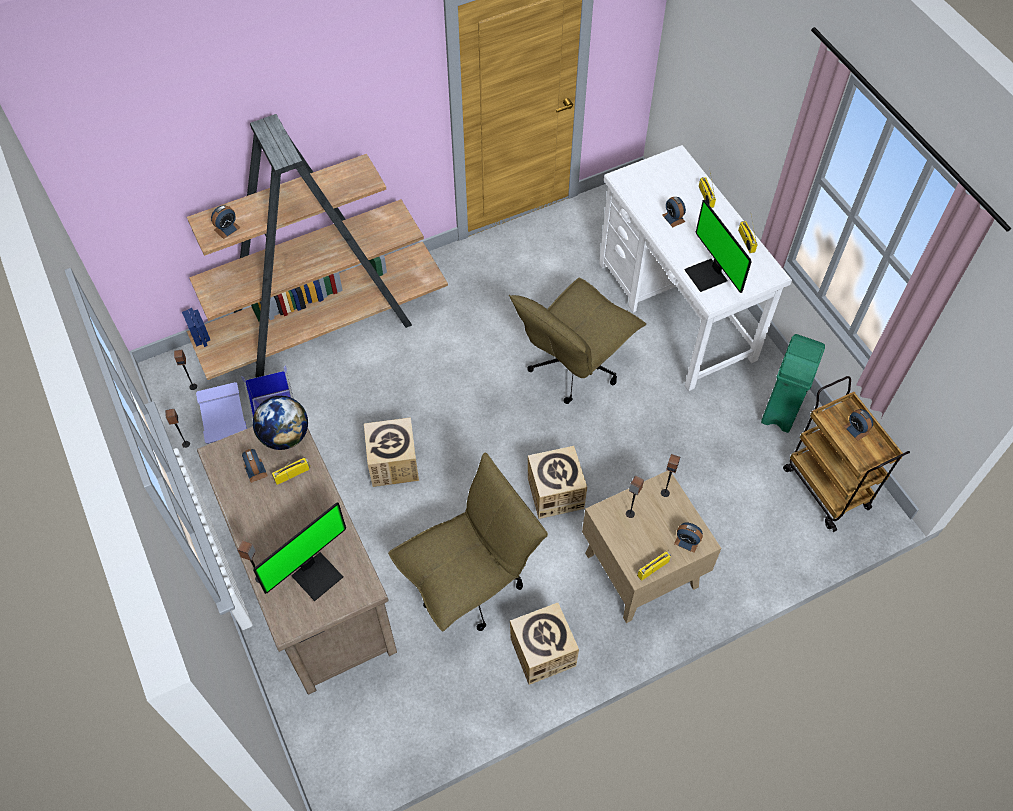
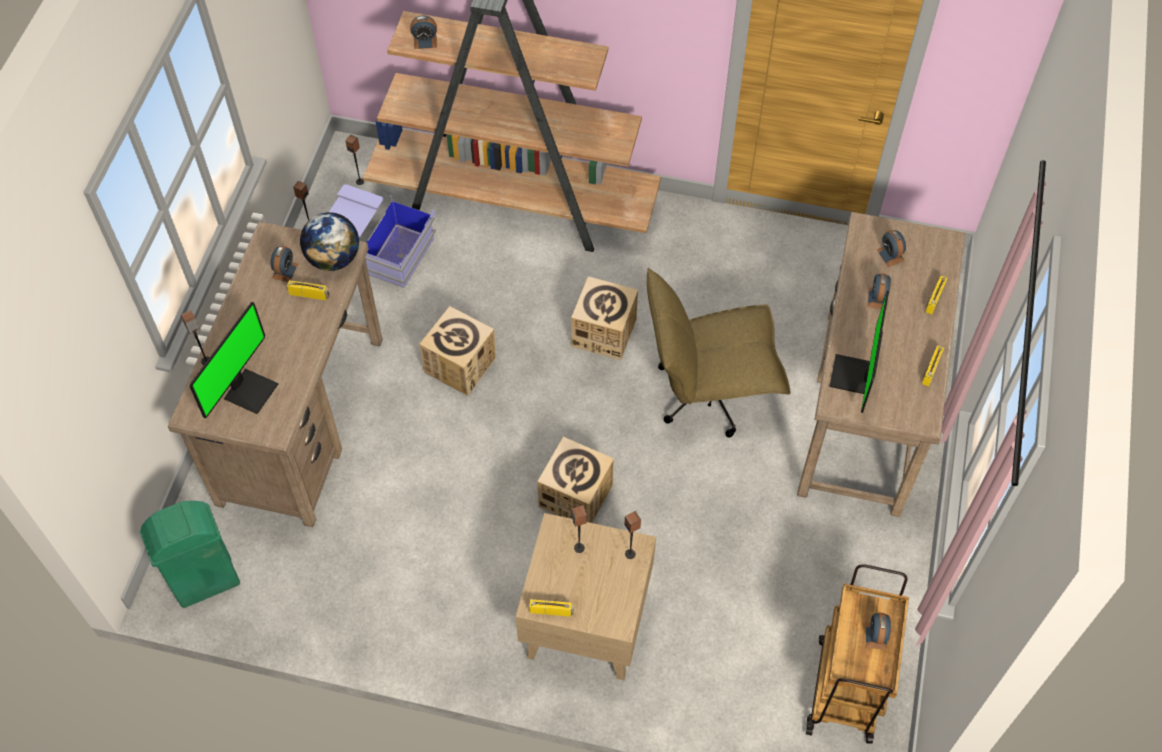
camera: 40 degrees right, 0 degrees up
monitor [253,503,346,601] -> monitor turned 60 degrees counterclockwise [190,302,279,418]
beige office chair [388,452,548,631] -> none
cardboard box [510,603,579,685] -> cardboard box moved to [571,276,638,360]
white desk [599,145,792,391] -> brown desk [797,212,965,517]
alarm clock [674,522,703,553] -> alarm clock moved to [877,230,906,267]
green trash can [761,334,825,433] -> green trash can moved to [140,501,240,608]

